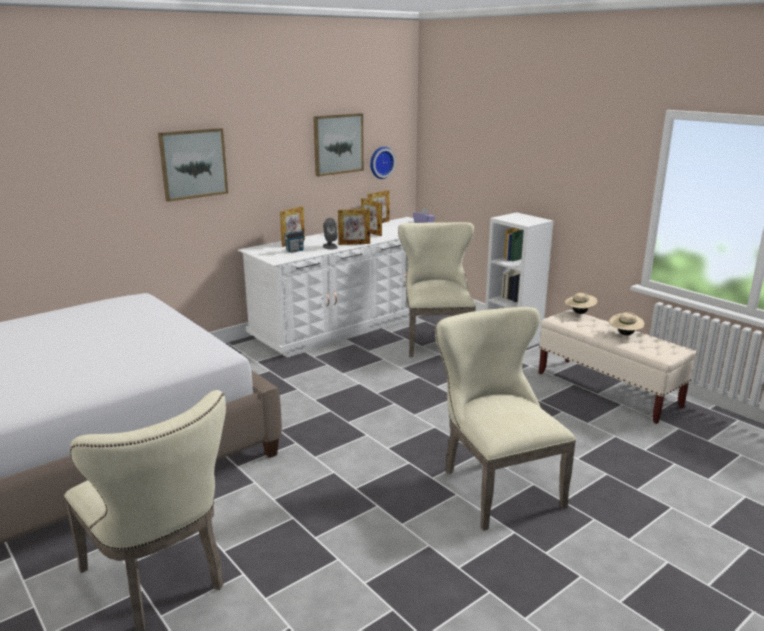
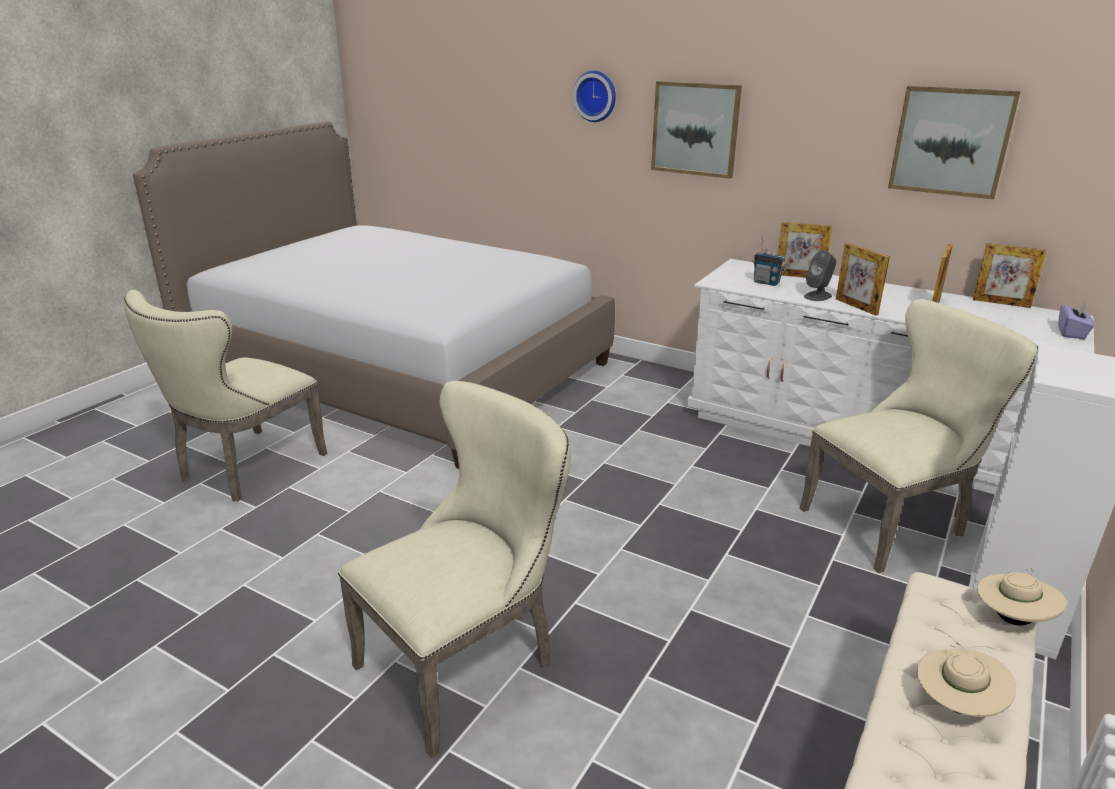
camera: 70 degrees right, 5 degrees up
wall clock [370,147,396,179] -> wall clock moved to [573,71,616,122]

